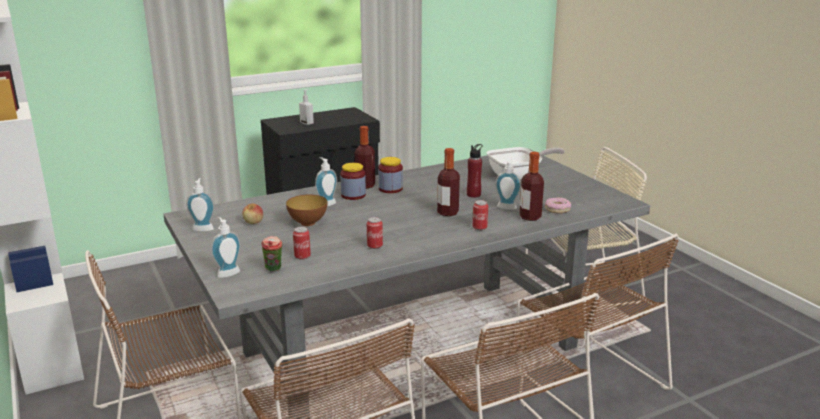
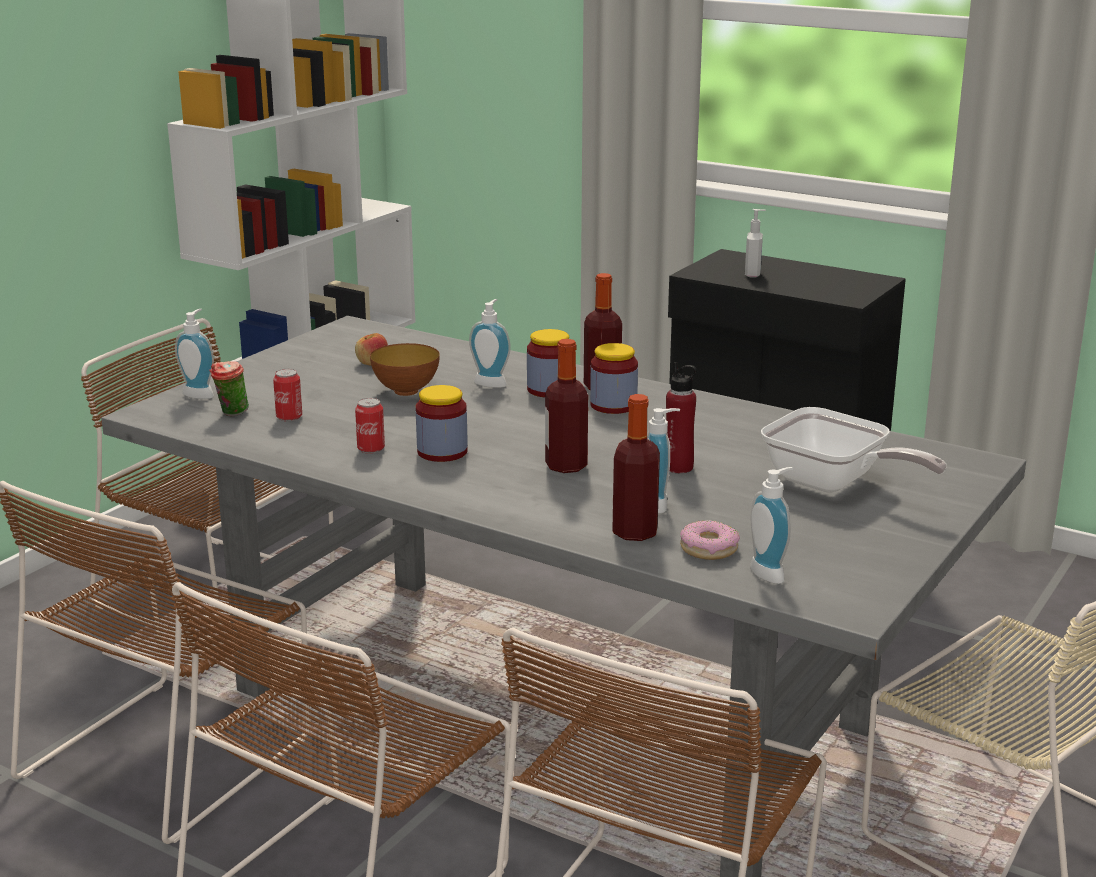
camera: 60 degrees right, 0 degrees up
soap dispenser [186,178,214,232] -> soap dispenser moved to [750,467,793,584]
can [473,200,488,230] -> none
none -> jar [416,385,468,462]

